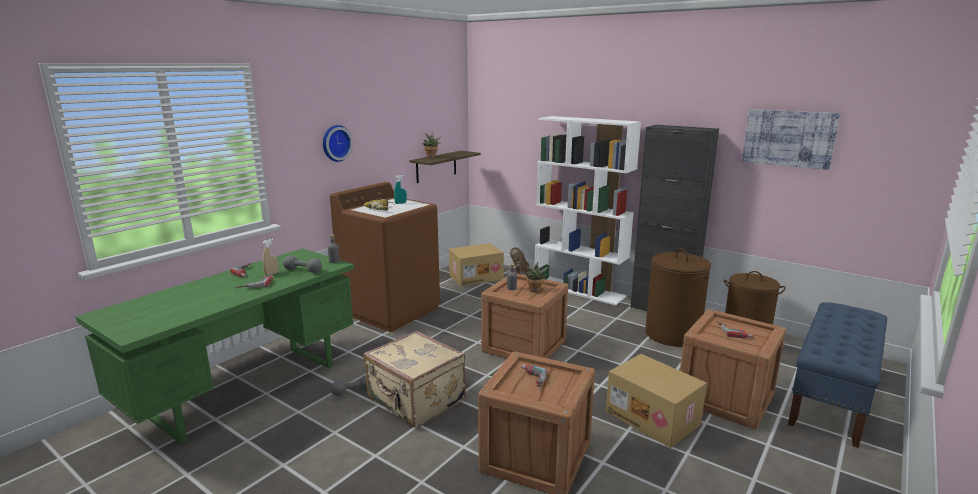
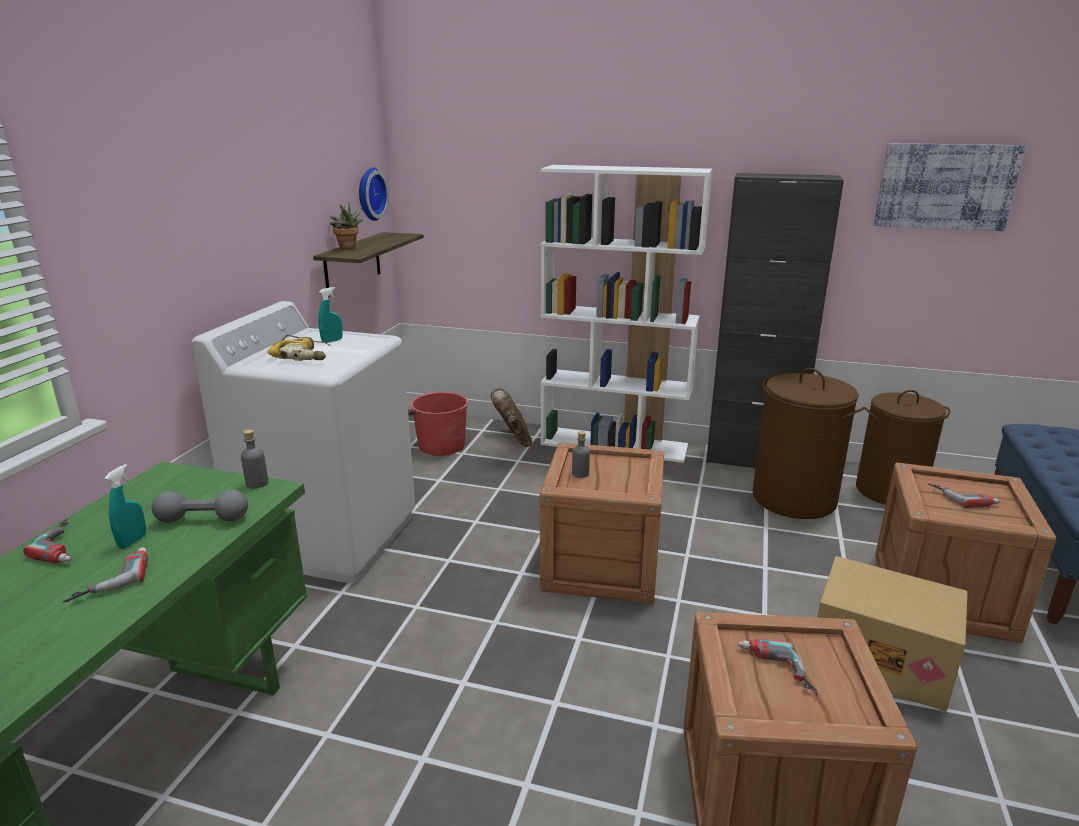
camera: 20 degrees left, 5 degrees up
beige spray bottle [262,239,278,276] -> turquoise spray bottle [104,464,146,549]
wall clock [323,125,353,162] -> wall clock moved to [359,168,389,221]
brown washing machine [330,182,440,332] -> white washing machine [191,301,415,584]
grey dumbbell [331,375,367,396] -> none
beige suitcase [363,331,466,428] -> none
cardboard box [449,243,504,287] -> red bucket [408,392,469,456]
potted plant [525,262,549,292] -> none

